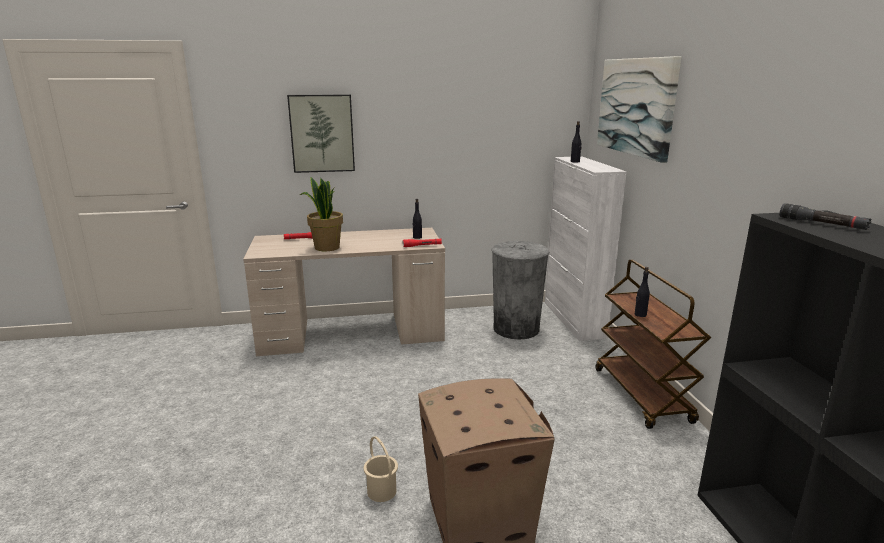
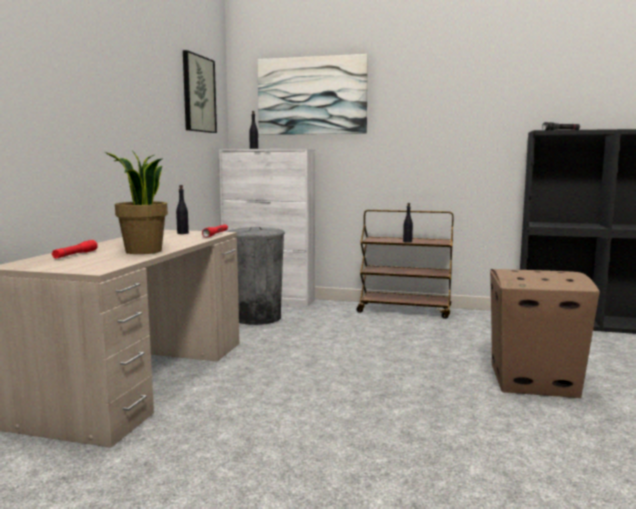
camera: 65 degrees left, 10 degrees down
picture [287,94,355,173] -> picture moved to [183,50,217,133]
beige bucket [364,436,398,502] -> none

